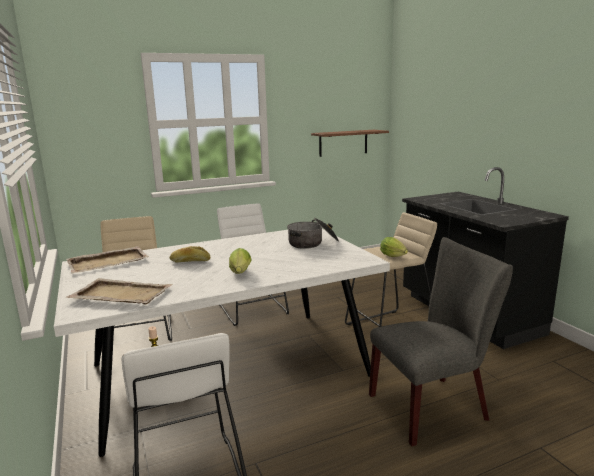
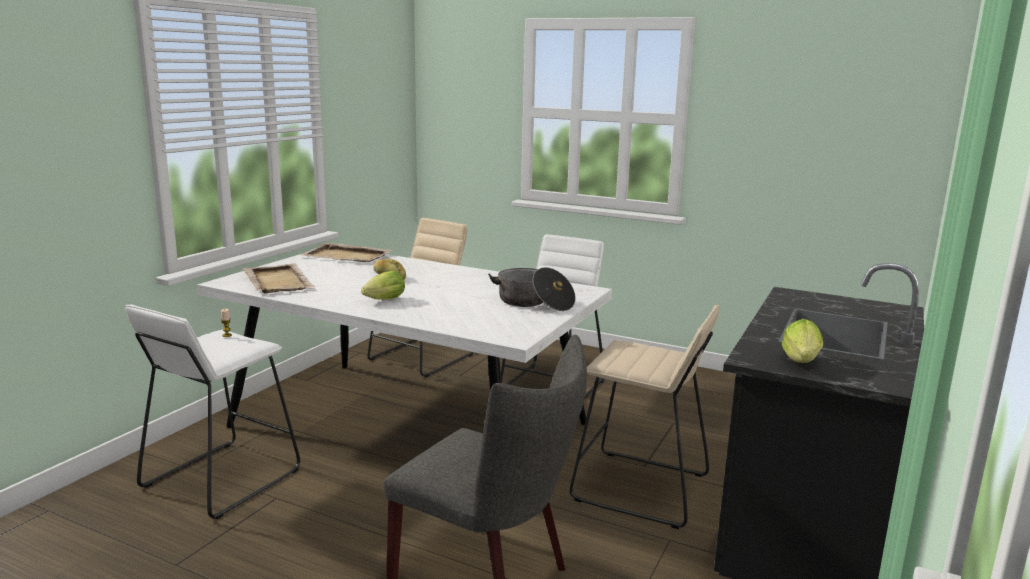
camera: 50 degrees right, 0 degrees up
brown shelf [311,130,389,157] -> none
lettuce [380,237,408,257] -> lettuce moved to [782,319,823,363]

